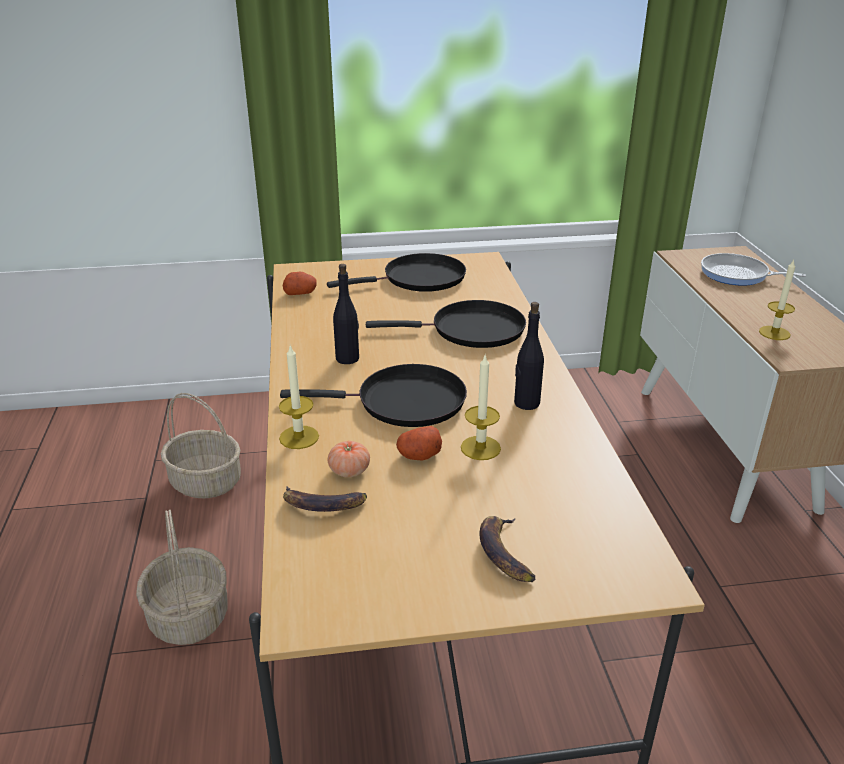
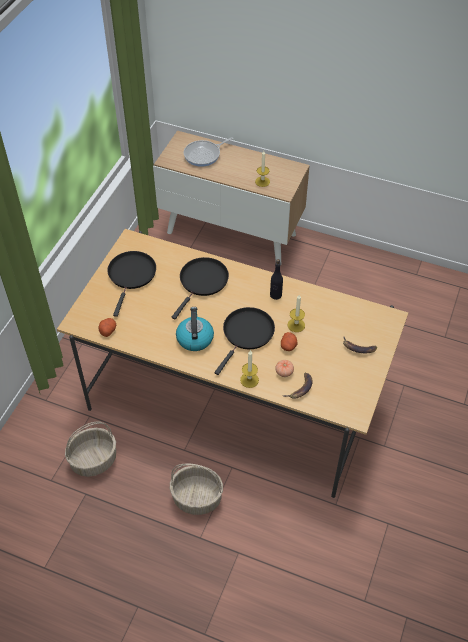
camera: 60 degrees left, 20 degrees up
black bottle [333,264,359,364] -> kettle [176,307,214,351]

